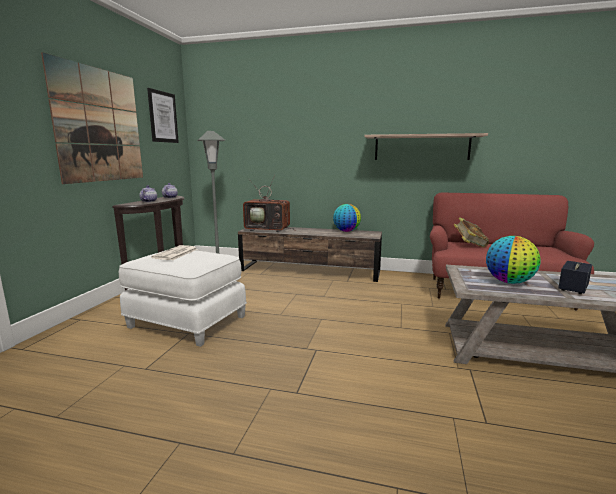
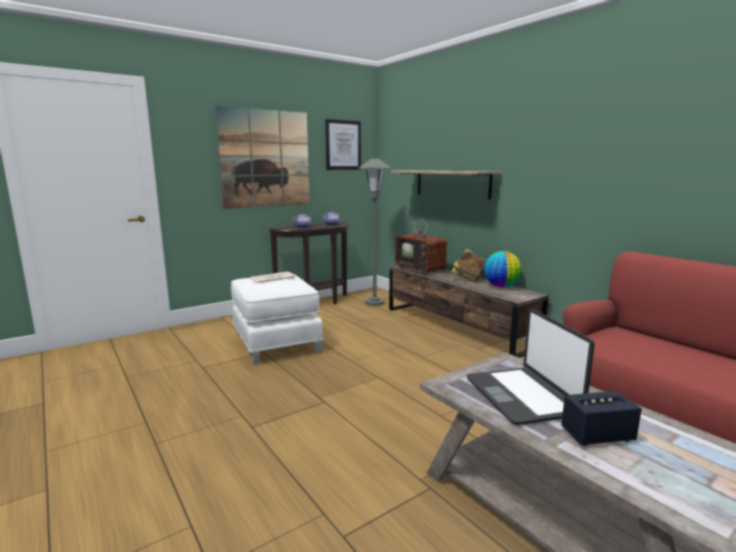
camera: 40 degrees right, 0 degrees up
shelf [364,133,488,160] -> shelf moved to [391,170,501,200]
book [454,217,489,248] -> book moved to [451,249,486,283]
globe [486,236,540,284] -> laptop [467,308,595,425]

